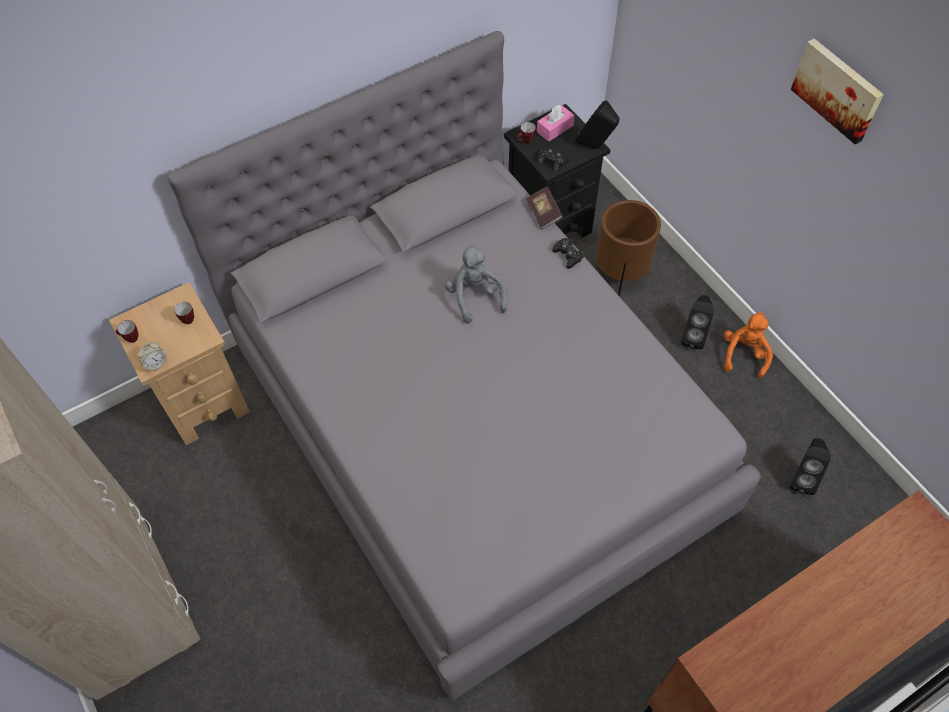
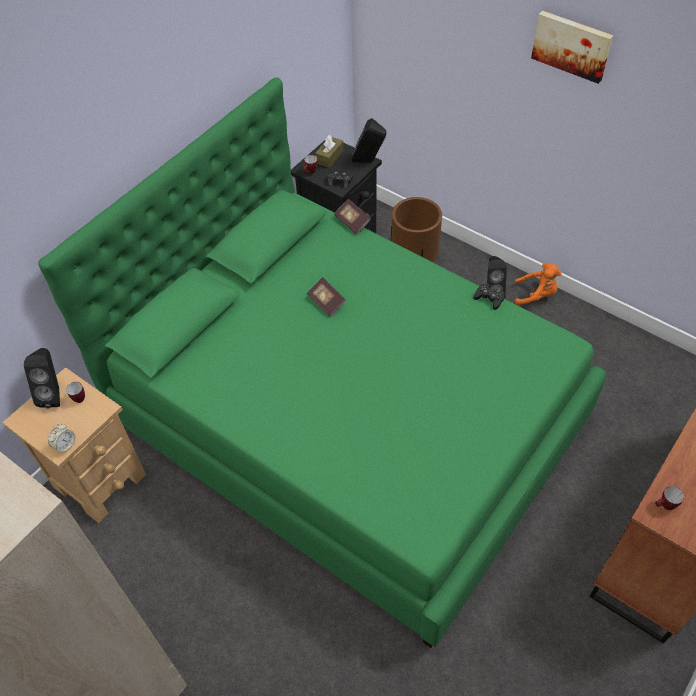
camera: 20 degrees left, 5 degrees down
mug [116,320,139,343] -> mug moved to [655,486,684,510]
grey bed [168,31,761,700] -> green bed [38,78,606,648]
grey plush toy [444,244,507,324] -> book [307,277,346,317]
pink tissue box [537,105,574,142] -> brown tissue box [315,135,344,168]
black game controller [552,238,584,269] -> black game controller moved to [474,283,505,310]
orange plush toy [724,312,773,378] -> orange plush toy turned 105 degrees clockwise [515,263,562,305]
black speaker [789,438,831,495] -> black speaker moved to [24,348,60,408]

